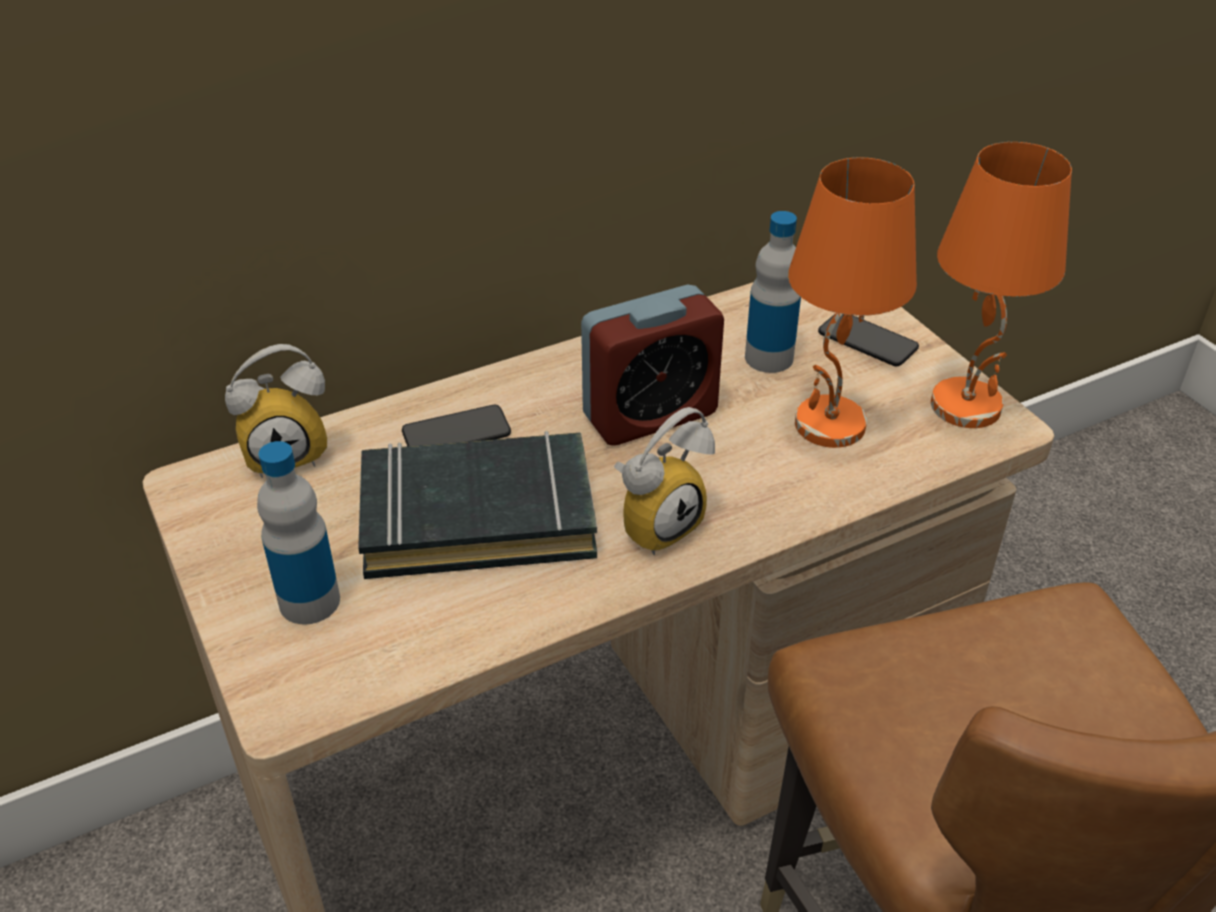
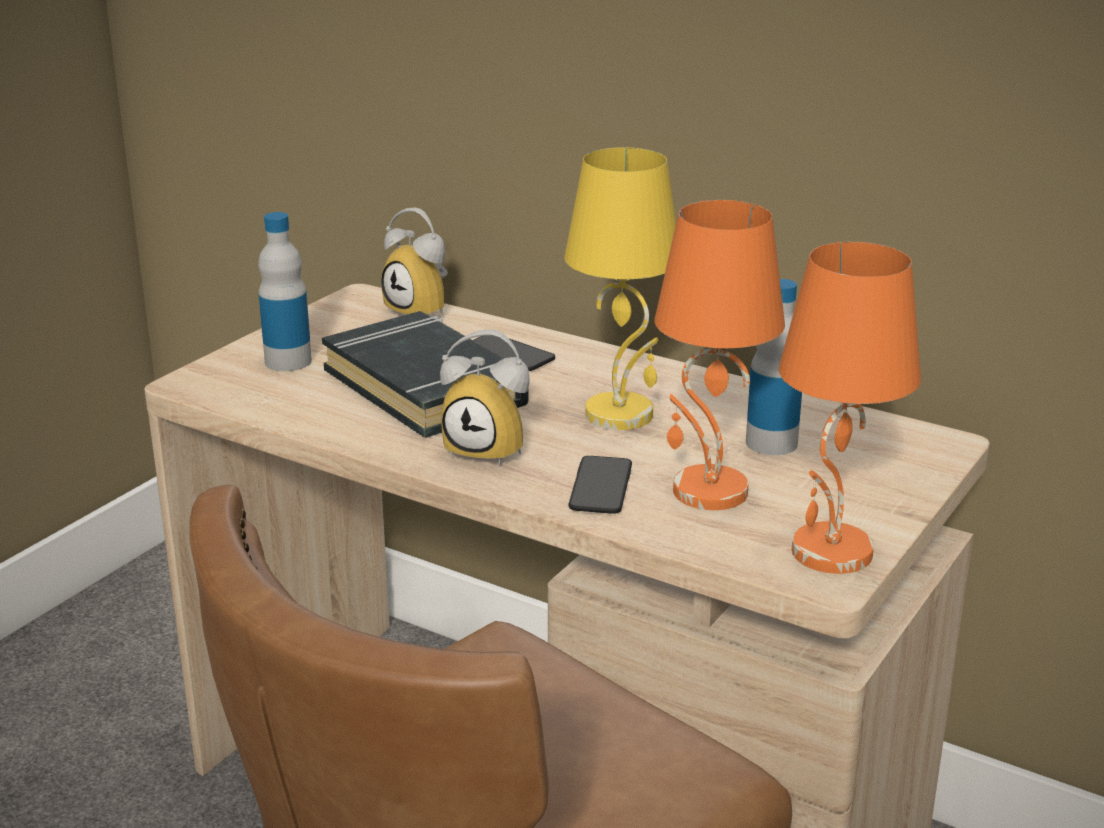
camera: 60 degrees right, 15 degrees down
alarm clock [581,284,724,446] -> yellow table lamp [564,147,676,430]
phone [818,313,919,366] -> phone moved to [568,456,632,514]

